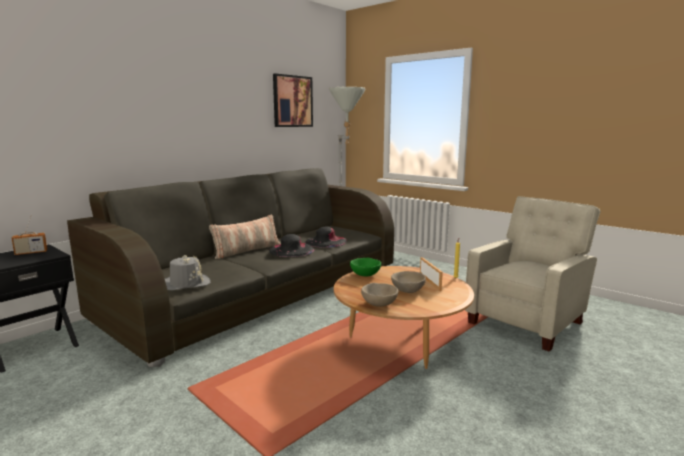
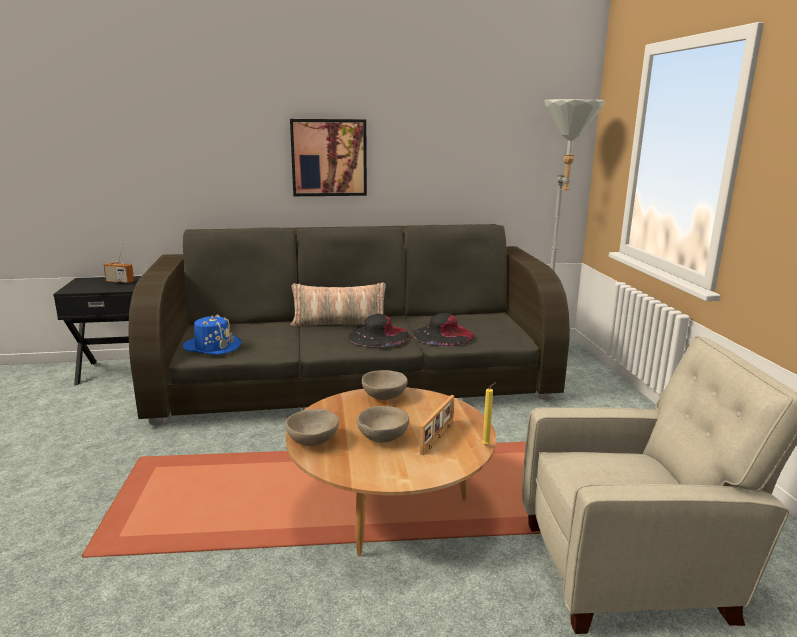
camera: 40 degrees right, 5 degrees up
grey hat [165,255,211,290] -> blue hat [183,314,242,355]
picture [273,73,313,127] -> picture moved to [290,119,367,196]
green bowl [350,258,381,277] -> beige bowl [362,370,408,400]

